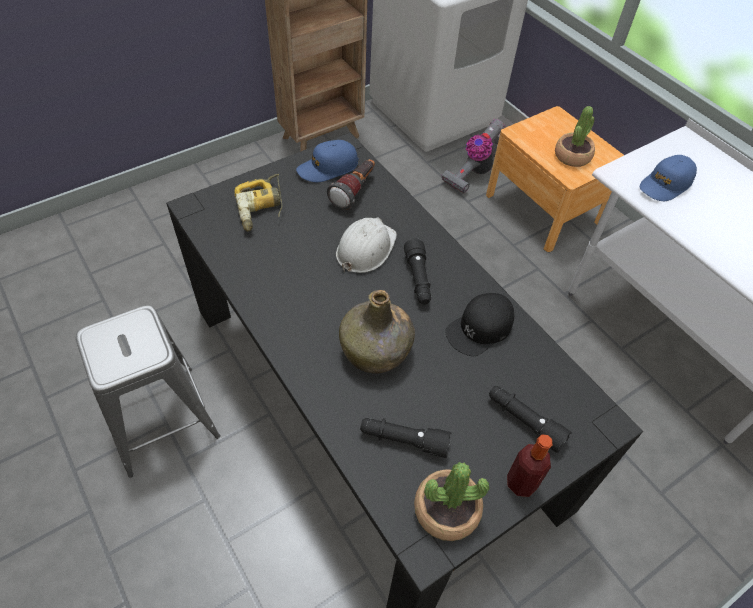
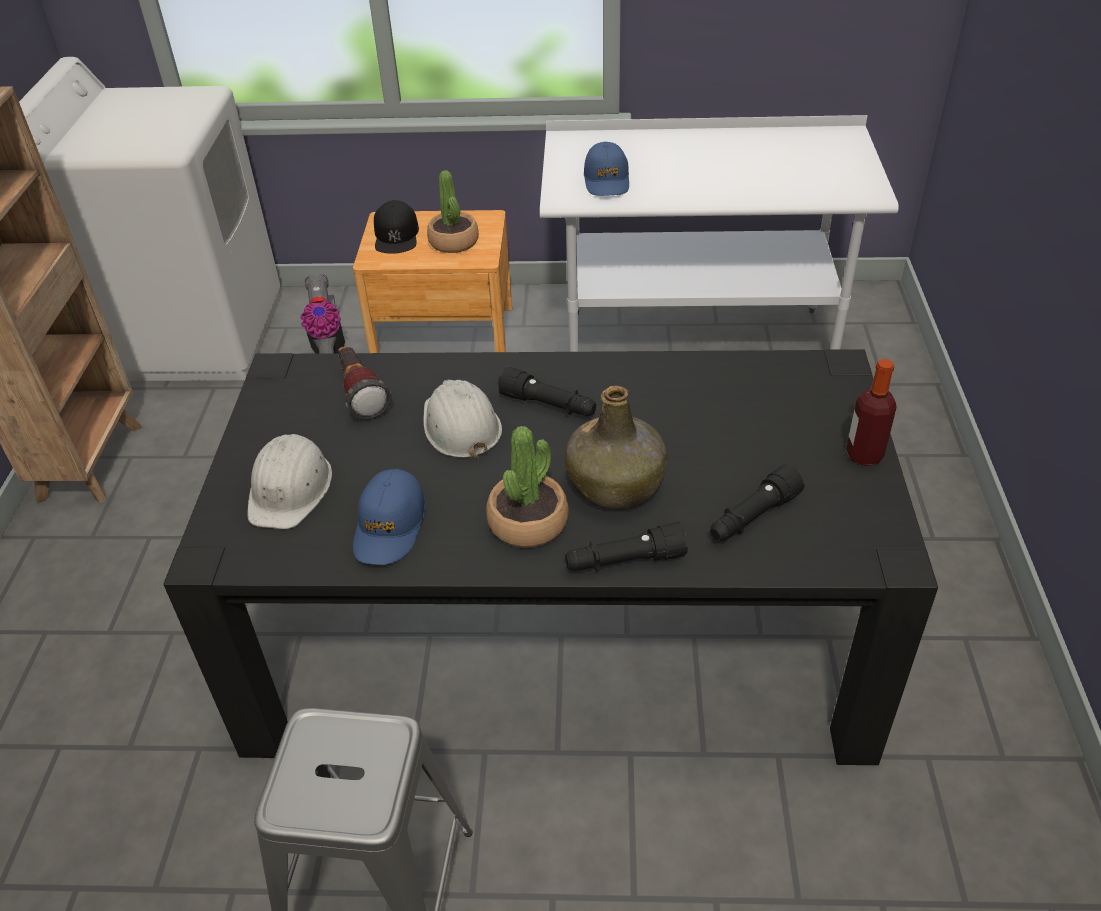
camera: 50 degrees left, 10 degrees down
power drill [234,174,282,231] -> white hard hat [248,434,332,529]
blue cap [296,140,359,182] -> blue cap moved to [353,469,426,565]
potted plant [414,462,489,541] -> potted plant moved to [486,426,569,548]
black cap [445,293,514,356] -> black cap moved to [374,200,419,254]
black flashlight [489,386,572,453] -> black flashlight moved to [565,522,688,571]

